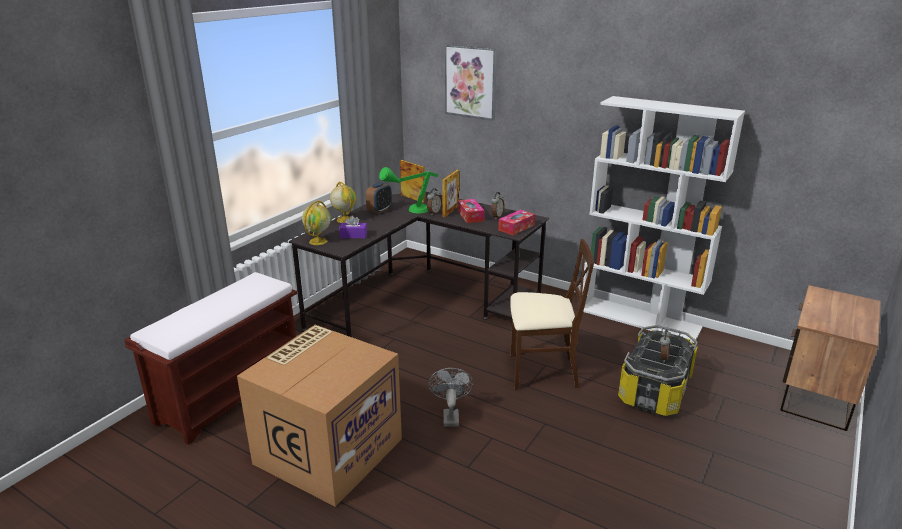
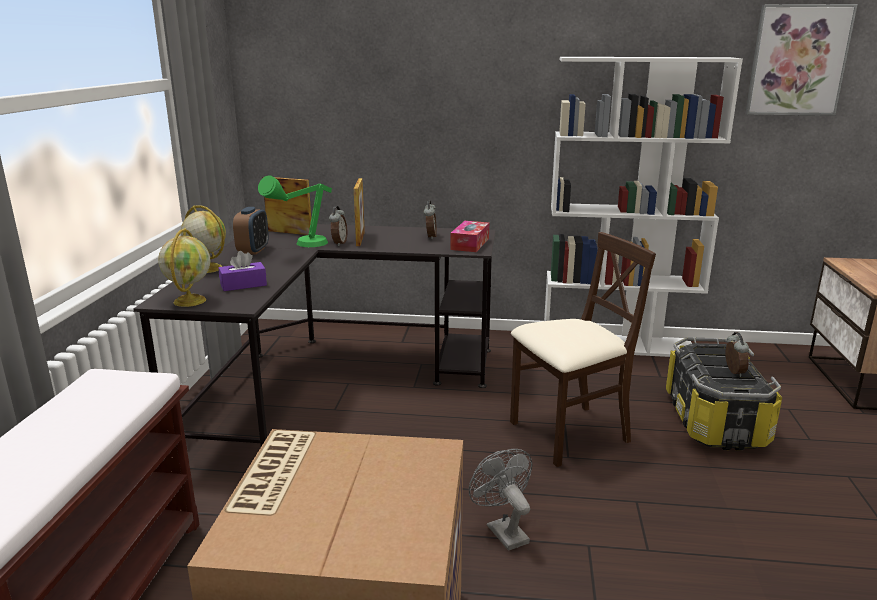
camera: 25 degrees left, 5 degrees down
picture [445,45,497,121] -> picture moved to [745,4,858,116]
tissue box [458,199,484,223] -> none

